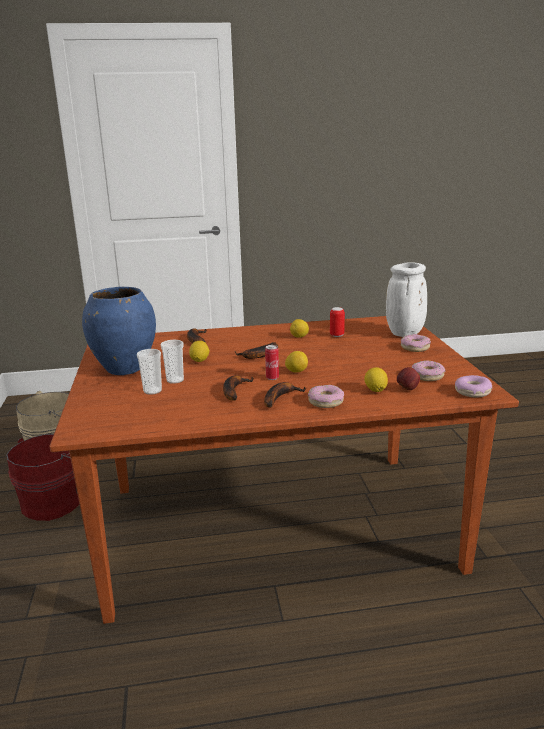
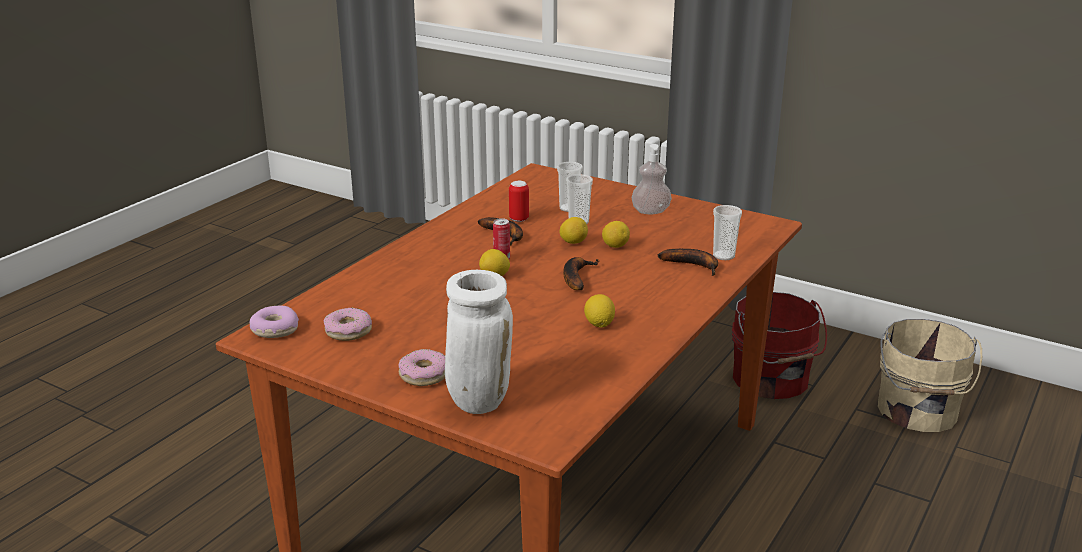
camera: 130 degrees right, 5 degrees up
blue vase [82,287,156,375] -> soap dispenser [632,144,672,214]
banana [264,382,306,408] -> none
donut [308,385,344,408] -> none
can [330,307,345,337] -> can moved to [509,181,529,222]
lemon [364,367,388,392] -> lemon moved to [560,217,588,244]
apple [397,367,420,390] -> none
none -> cup [713,205,742,260]

